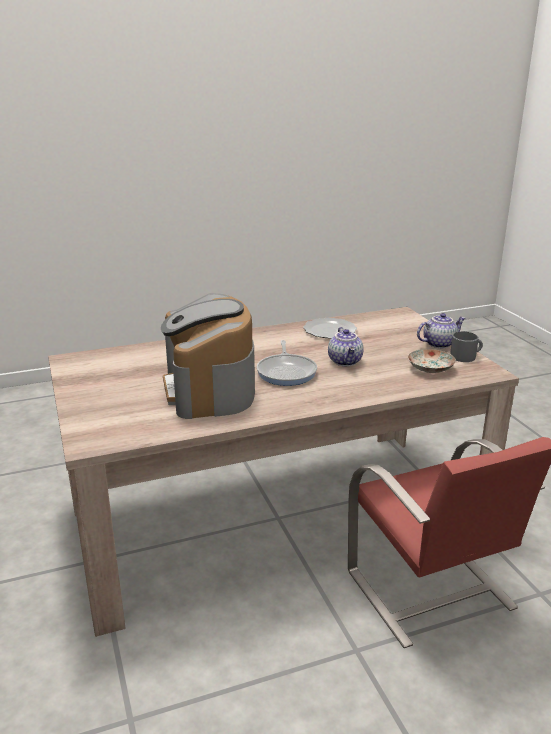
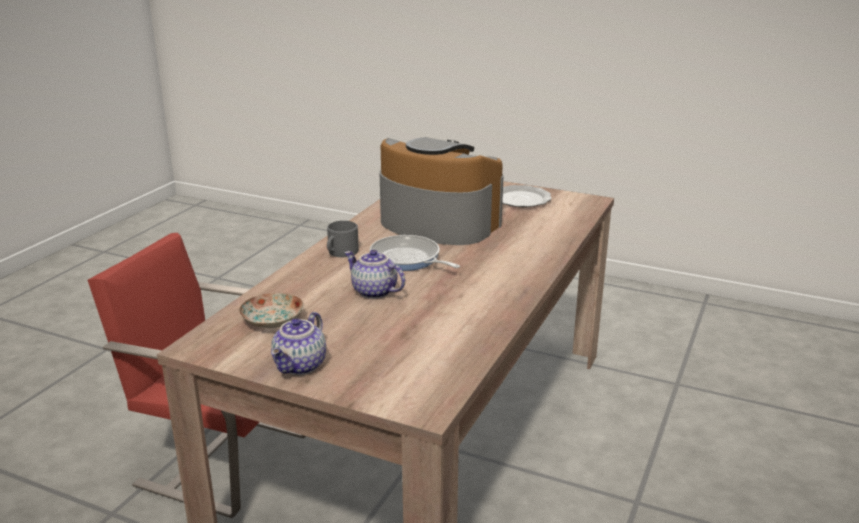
camera: 135 degrees right, 0 degrees up
plate [303,318,357,339] -> plate moved to [502,185,552,207]
grey mug [450,332,483,362] -> grey mug moved to [327,221,358,257]

